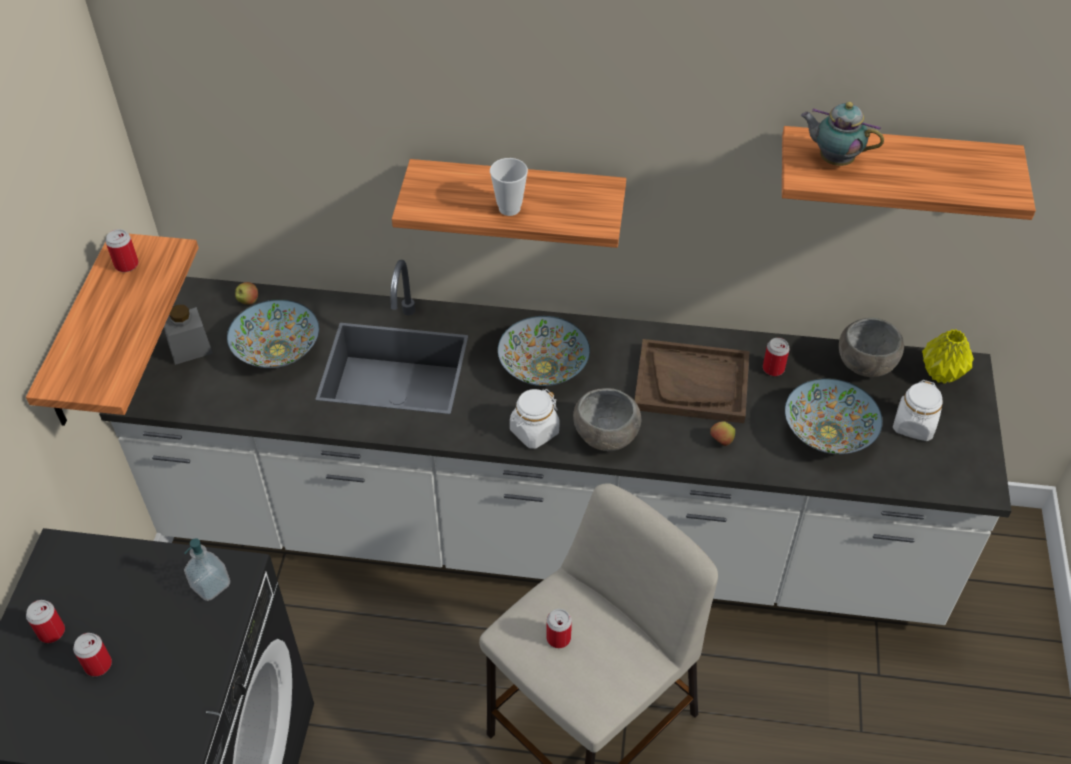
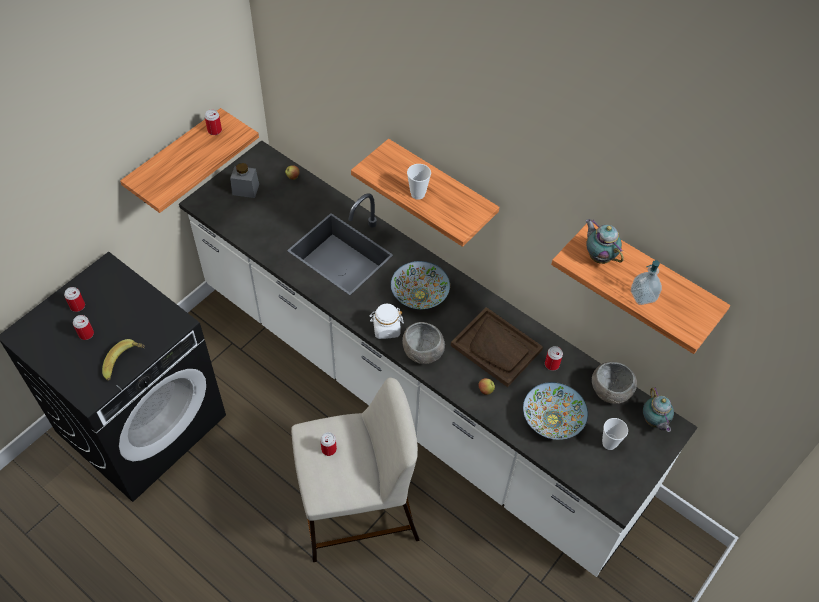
camera: 30 degrees right, 5 degrees up
soap dispenser [184,538,230,601] -> soap dispenser moved to [631,260,662,305]
bowl [227,299,319,368] -> none
white jar [893,380,943,441] -> cup [602,418,628,450]
yellow vase [922,329,974,384] -> teapot [643,387,674,432]
none -> banana [102,339,145,381]

